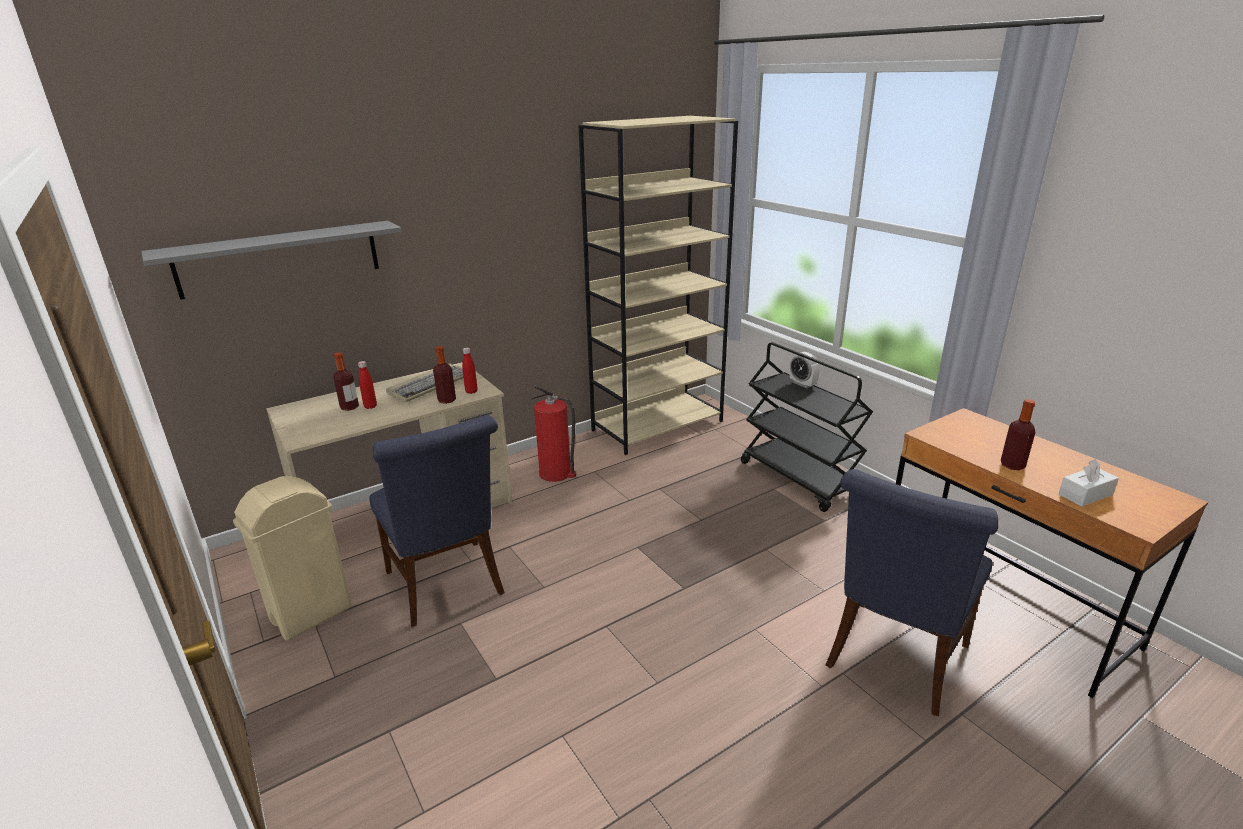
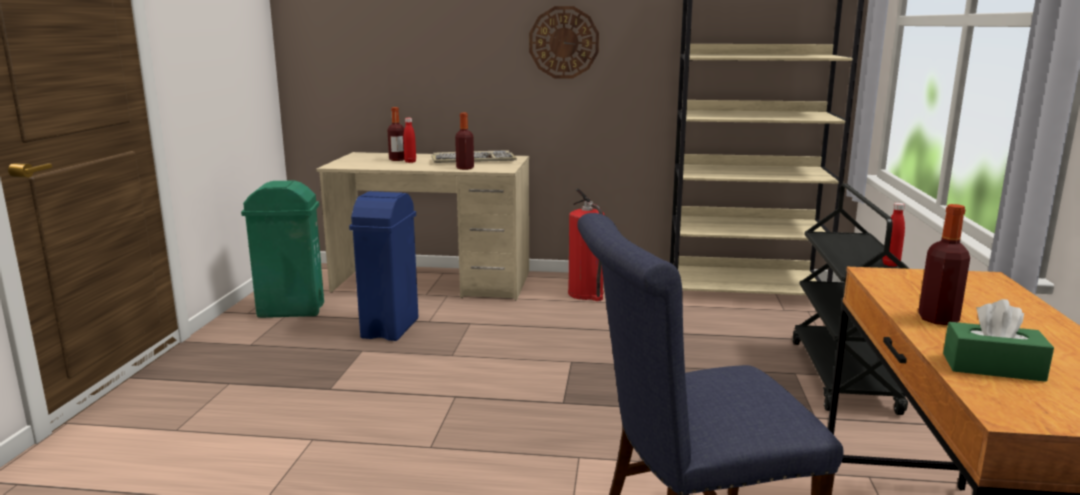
camera: 40 degrees right, 10 degrees down
grey shelf [141,221,401,300] -> none
beige trash can [233,476,352,641] -> green trash can [241,181,324,318]
blue chair [369,415,505,627] -> blue trash can [349,191,418,341]
red bottle [462,348,478,394] -> red bottle moved to [883,203,905,267]
alarm clock [789,352,820,388] -> none
white tissue box [1058,459,1119,507] -> green tissue box [943,299,1054,382]
none -> wall clock [529,6,599,79]

